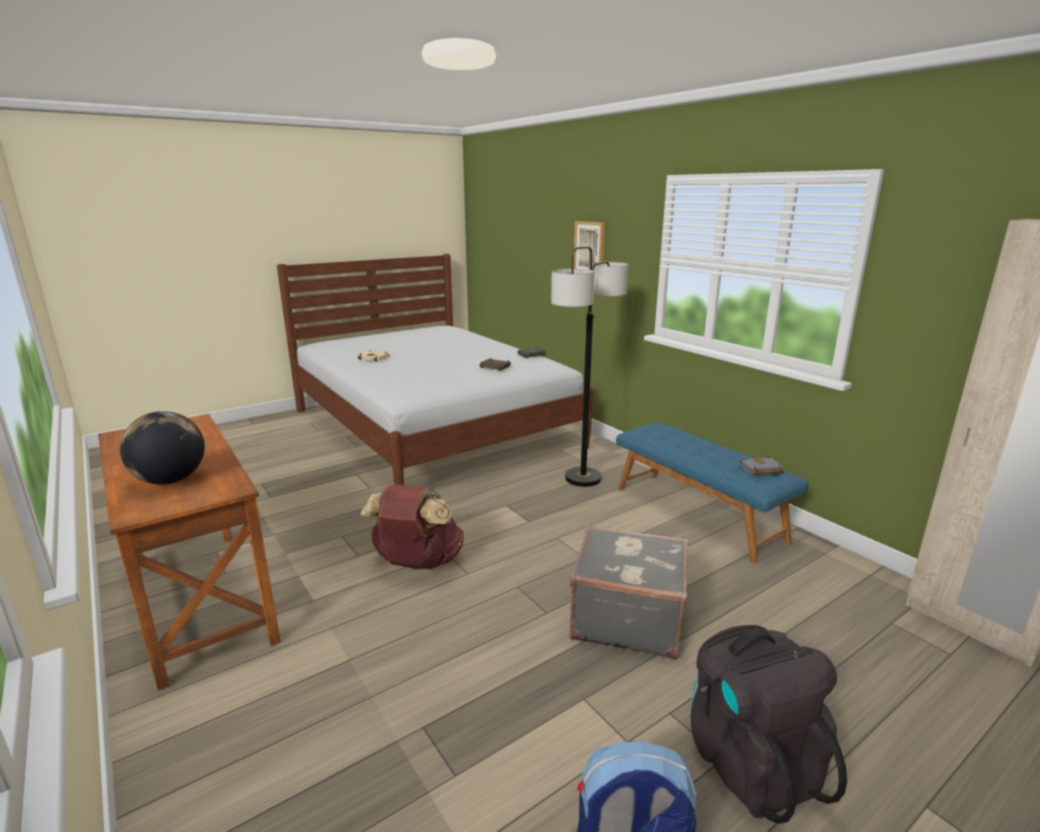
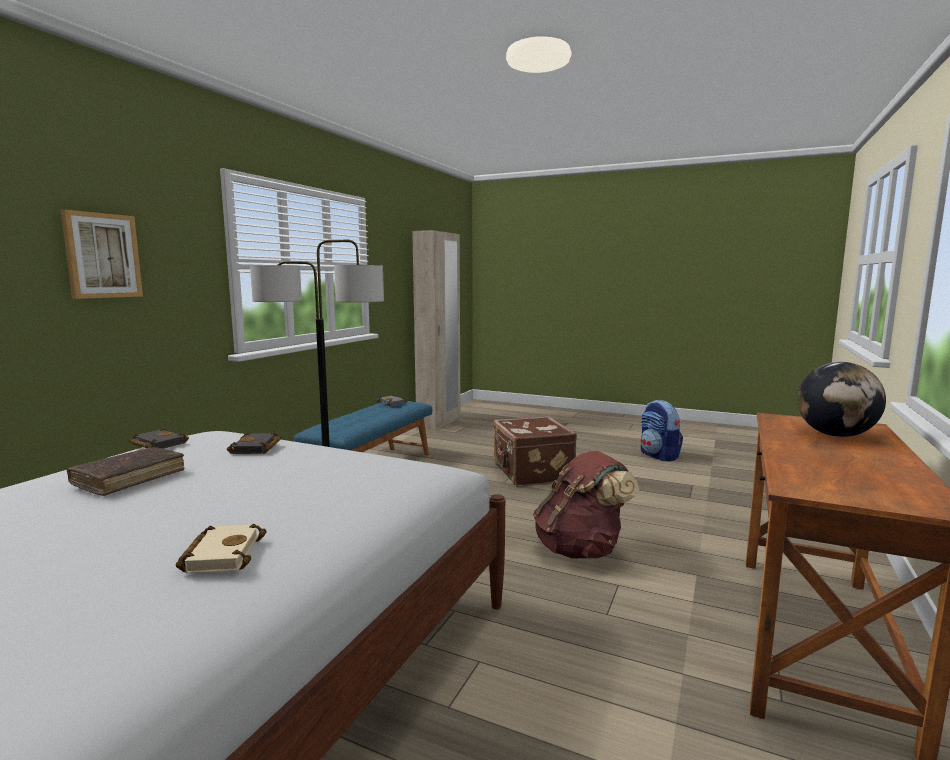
camera: 120 degrees left, 10 degrees down
grey suitcase [569,525,688,659] -> brown suitcase [493,416,577,487]
black backpack [690,625,847,824] -> none
none -> brown book [67,447,184,496]

